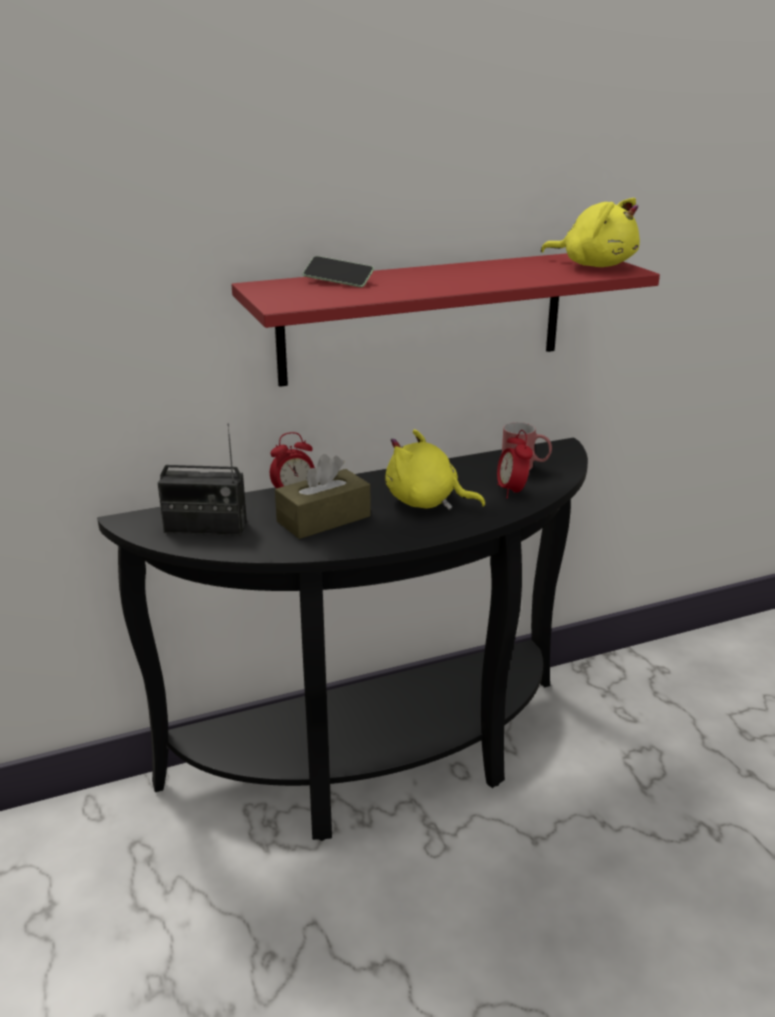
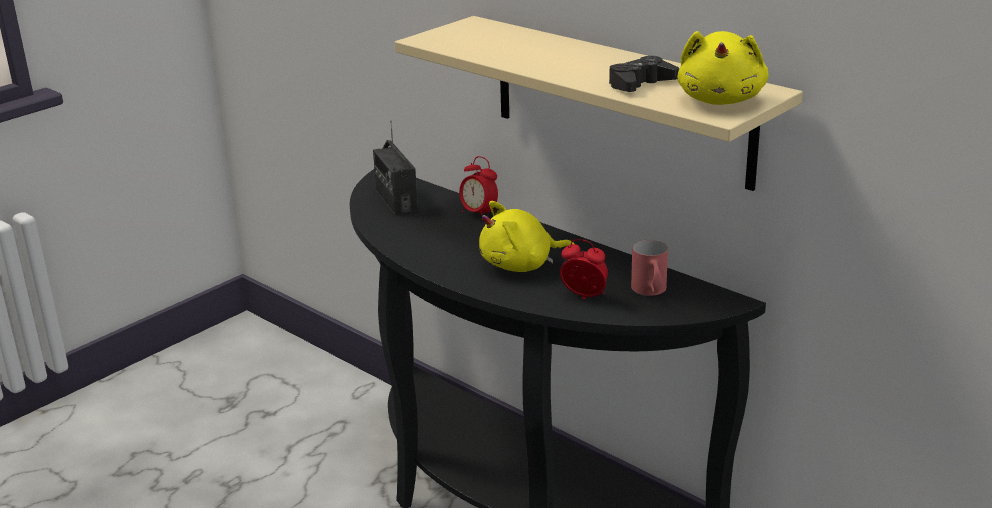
camera: 65 degrees right, 0 degrees up
red shelf [232,253,660,387] -> beige shelf [395,16,803,191]
brown tissue box [275,454,371,539] -> none
phone [303,256,374,287] -> none
yellow plush toy [385,429,486,510] -> yellow plush toy turned 105 degrees counterclockwise [479,201,574,272]
alarm clock [497,430,533,499] -> alarm clock turned 60 degrees clockwise [560,239,608,299]
none -> black game controller [609,56,679,92]

